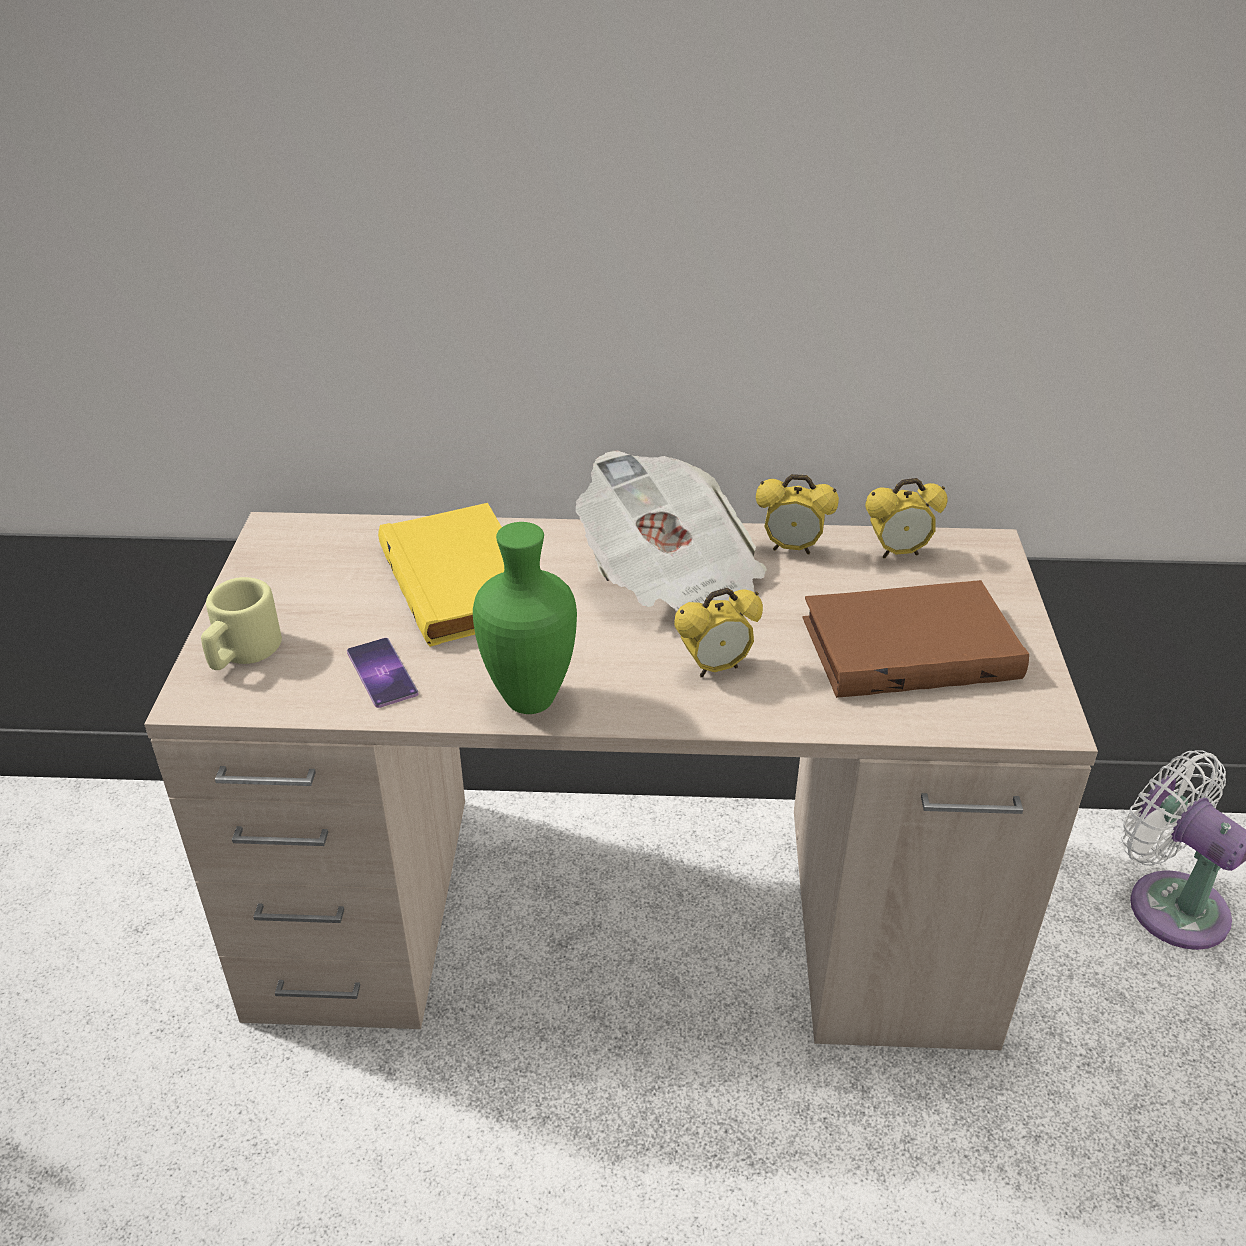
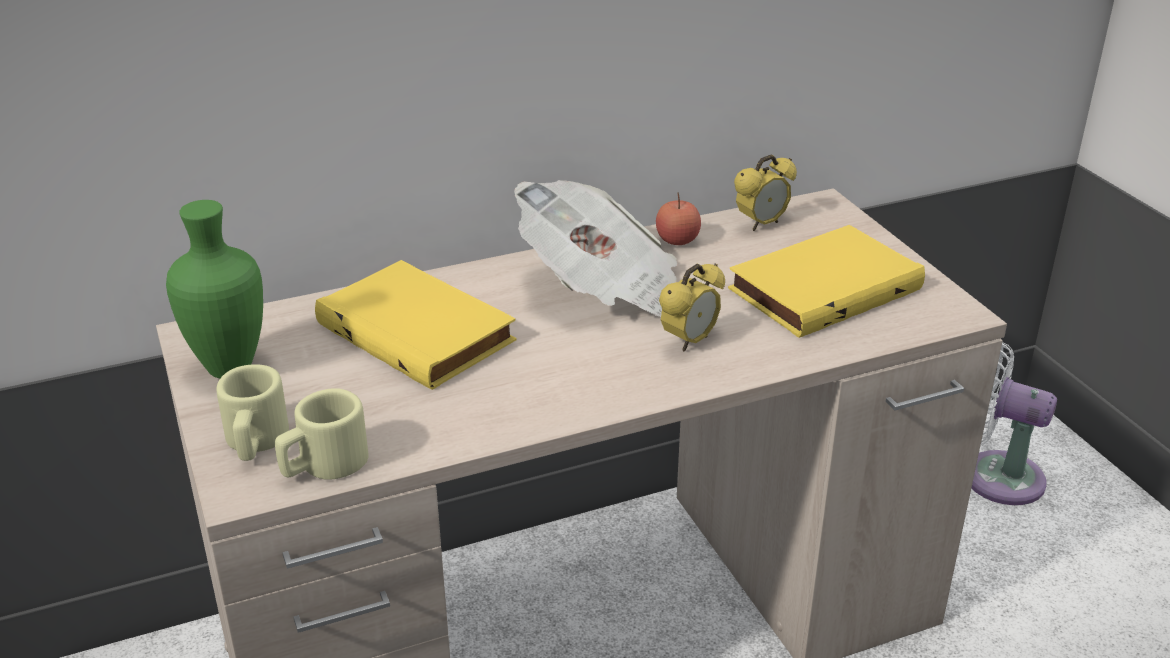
camera: 25 degrees left, 5 degrees down
phone [347,638,419,708] -> none
green vase [473,522,577,714] -> green vase moved to [166,200,263,378]
alarm clock [756,474,839,554] -> apple [656,193,701,245]
brown book [802,580,1029,698] -> yellow book [728,225,925,338]
none -> beige mug [275,388,368,480]

